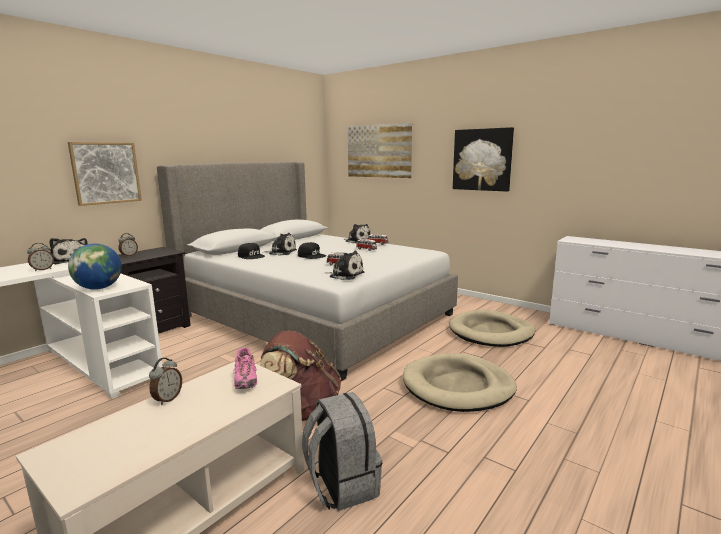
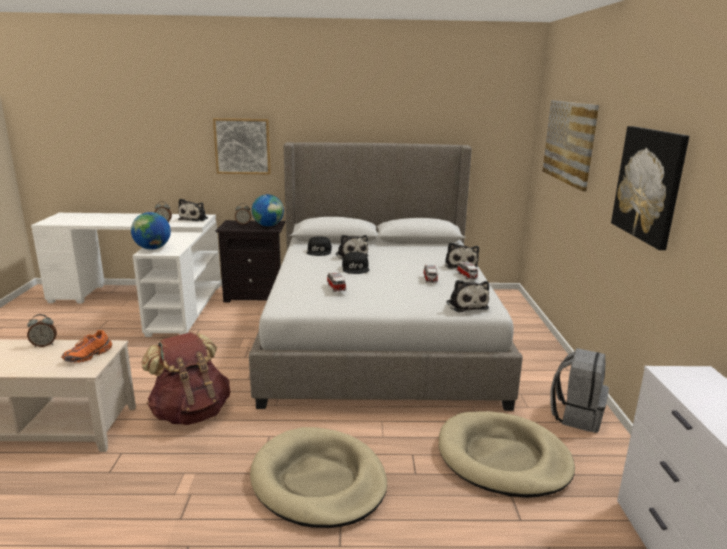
camera: 50 degrees right, 5 degrees up
pink shoe [233,348,257,389] -> orange shoe [61,330,112,363]
grey backpack [302,392,382,511] -> grey backpack moved to [550,348,609,433]
plush toy [325,251,364,280] -> plush toy moved to [446,280,489,312]
none -> globe [252,194,284,227]

